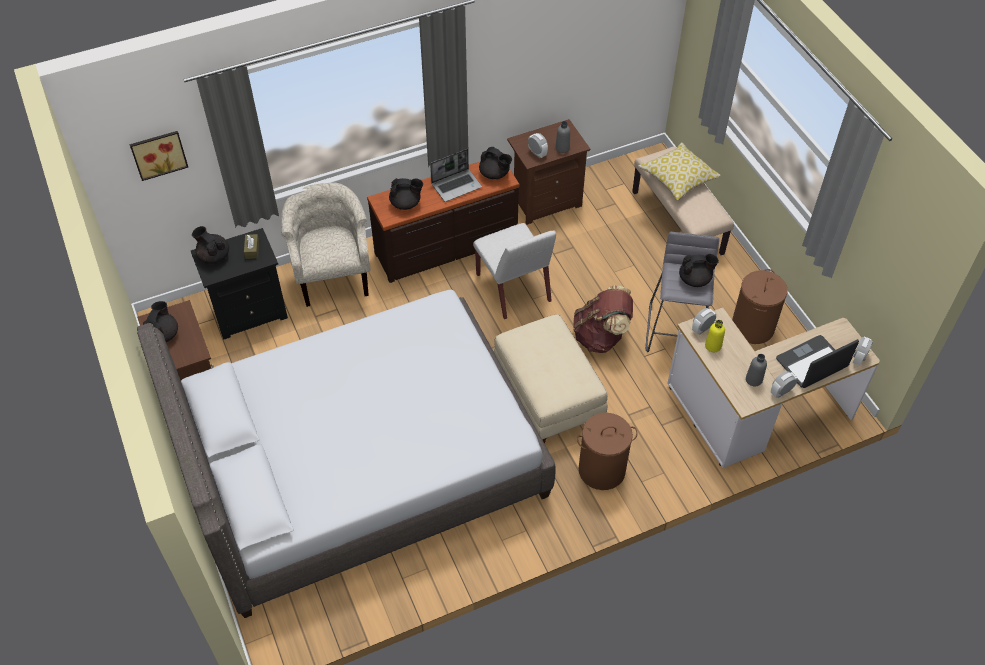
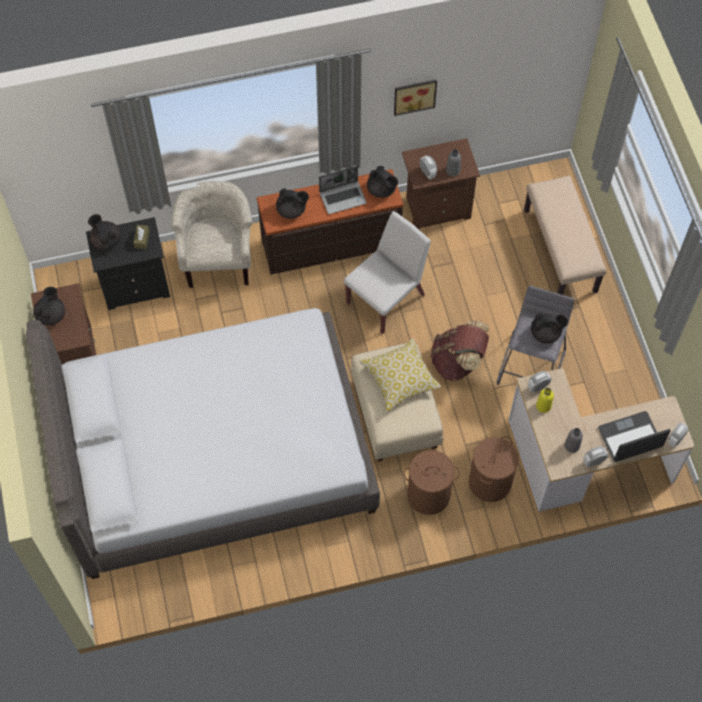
camera: 10 degrees right, 10 degrees up
picture [129,131,188,181] -> picture moved to [394,80,437,116]
white chair [473,223,556,319] -> white chair turned 120 degrees counterclockwise [344,211,431,334]
pillow [638,142,721,201] -> pillow moved to [359,338,441,411]
brown laundry basket [732,269,788,344] -> brown laundry basket moved to [469,436,518,502]

